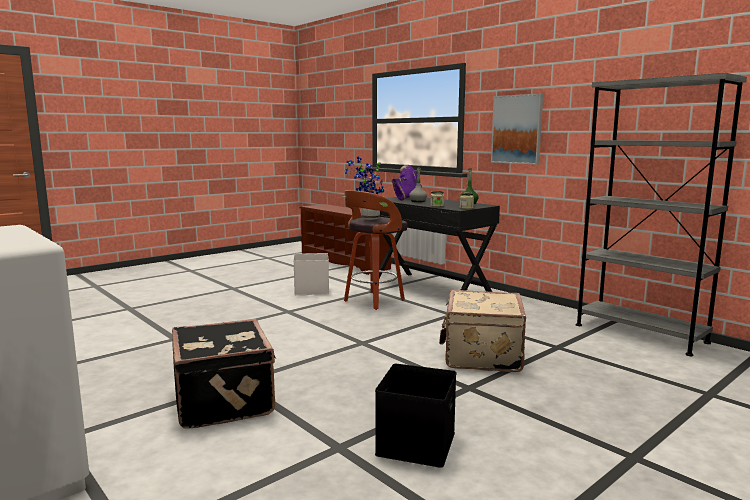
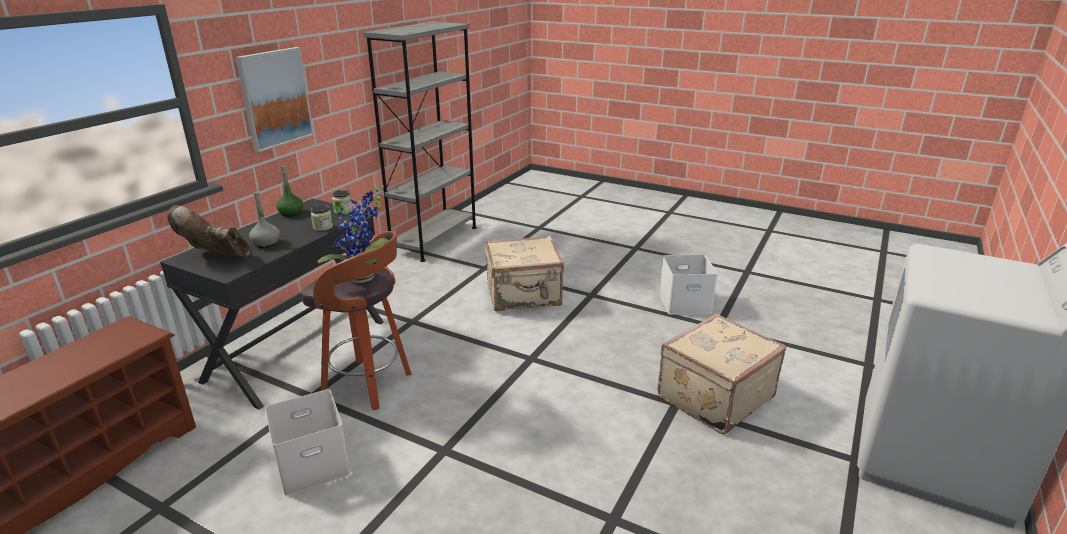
camera: 110 degrees left, 15 degrees up
black suitcase [172,319,276,429] -> beige suitcase [658,314,786,434]
black storage box [375,364,456,468] -> white storage box [659,254,718,315]
purple boot [392,165,422,200] -> brown boot [167,205,251,258]

